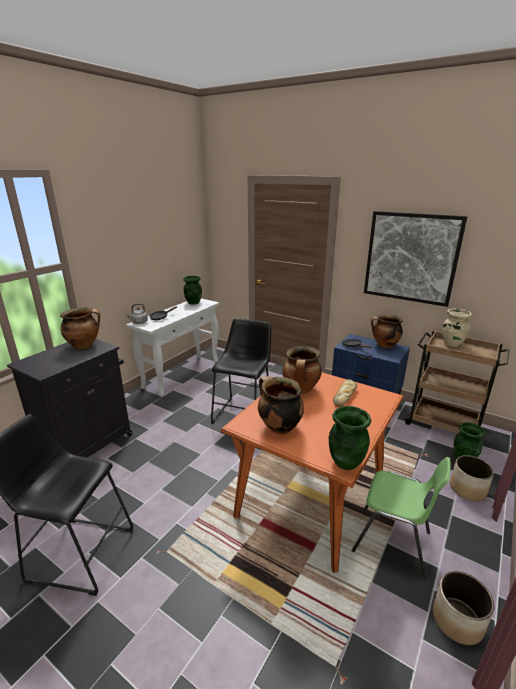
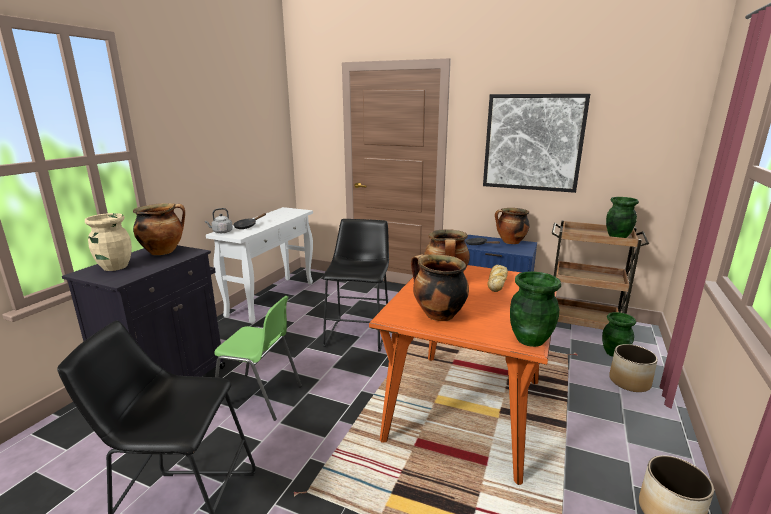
camera: 10 degrees left, 5 degrees down
green vase [183,276,202,305] -> green vase moved to [606,197,639,238]
green chair [352,457,450,578] -> green chair moved to [214,296,302,421]
beige vase [442,309,472,347] -> beige vase moved to [85,213,132,271]

